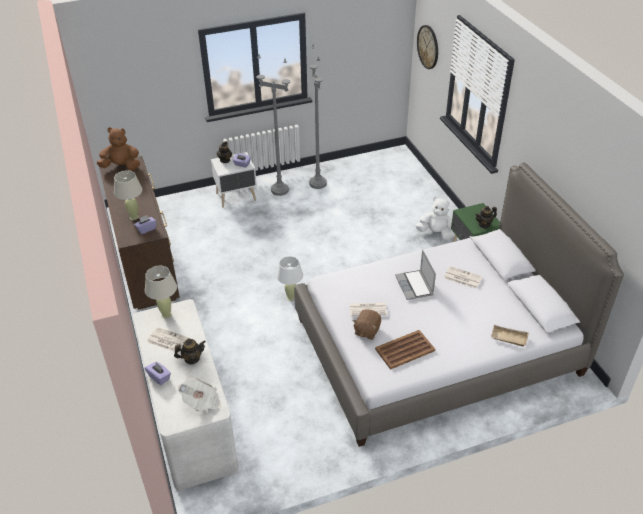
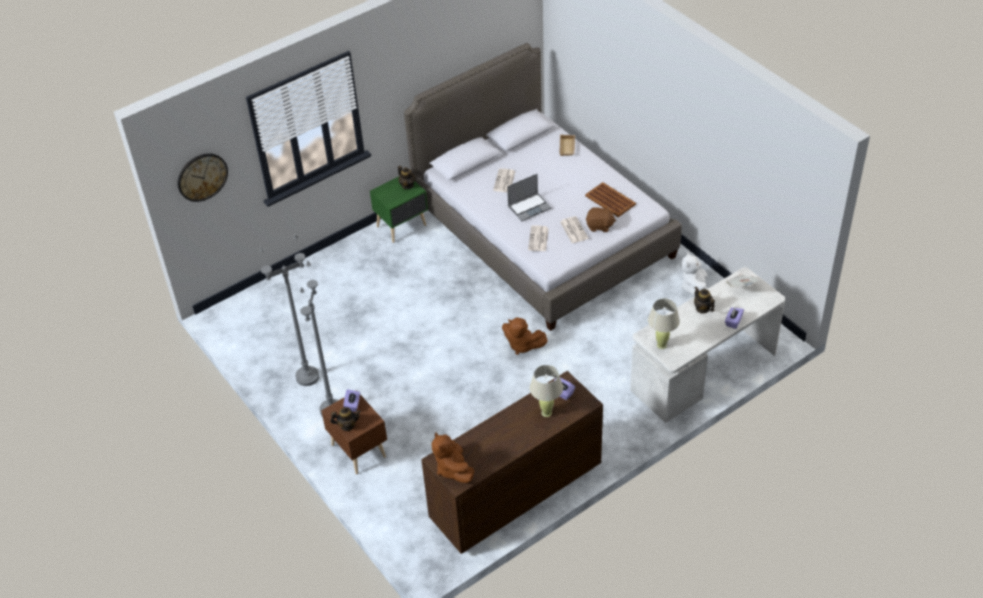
camera: 105 degrees left, 5 degrees up
newspaper [147,327,189,353] -> newspaper moved to [528,225,549,251]
white nightstand [211,152,257,208] -> brown nightstand [321,390,387,474]
white table lamp [276,256,303,301] -> brown plush toy [502,318,548,355]
white plush toy [415,197,454,240] -> white plush toy moved to [681,252,708,296]

